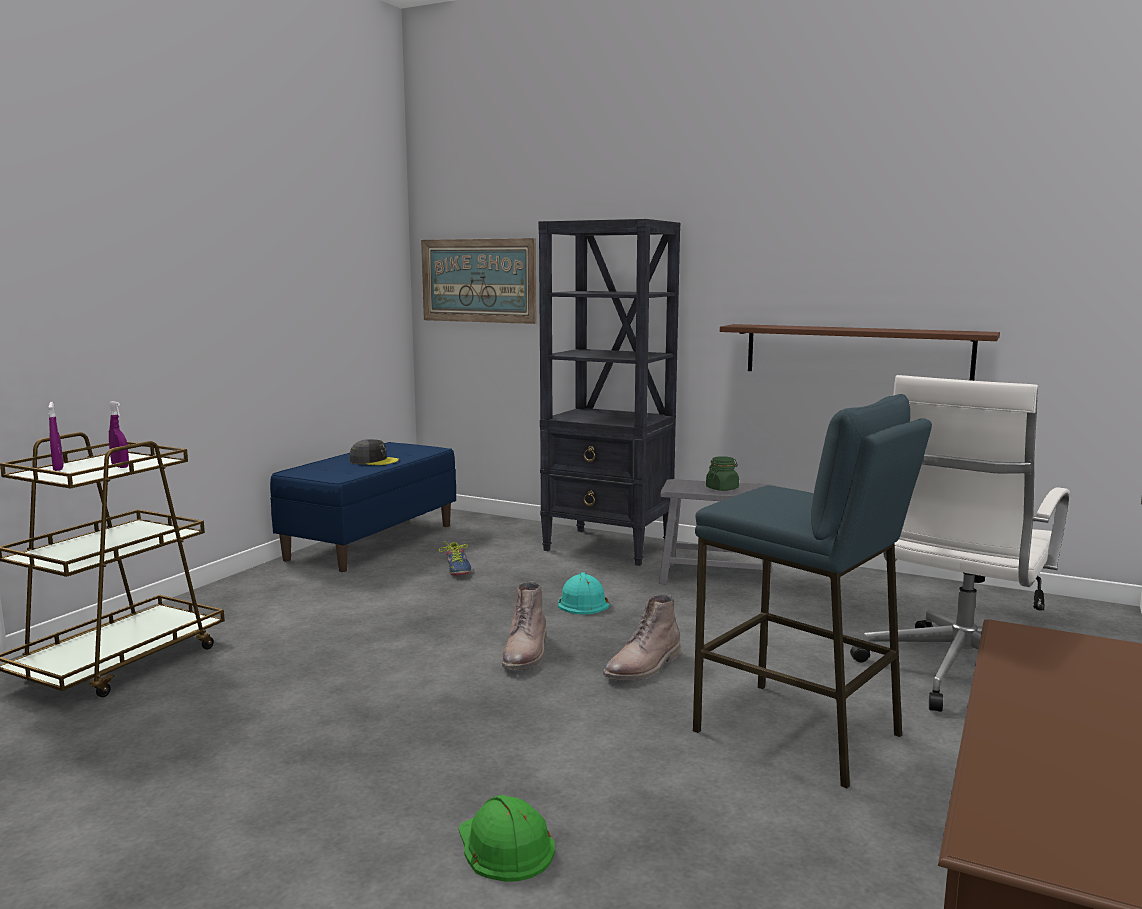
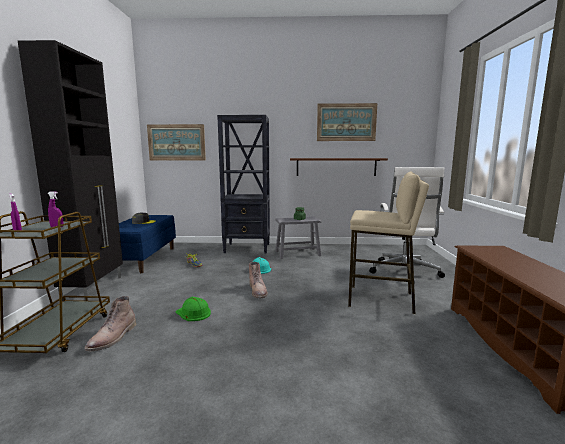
camera: 25 degrees left, 0 degrees up
green hard hat [458,795,555,882] -> green hard hat moved to [176,297,211,321]
brown boot [603,594,681,681] -> brown boot moved to [84,296,136,351]
blue stool [693,394,932,788] -> beige stool [348,171,429,314]
none -> black cabinet [18,40,123,301]
none -> picture [317,103,377,141]

